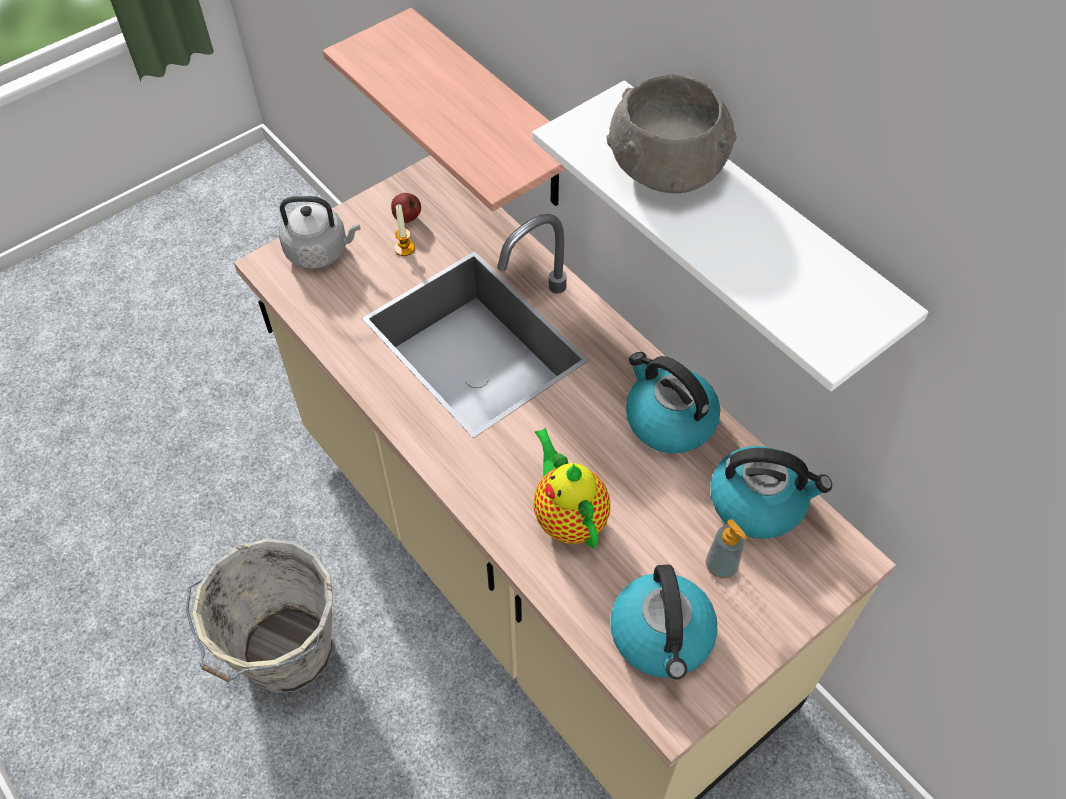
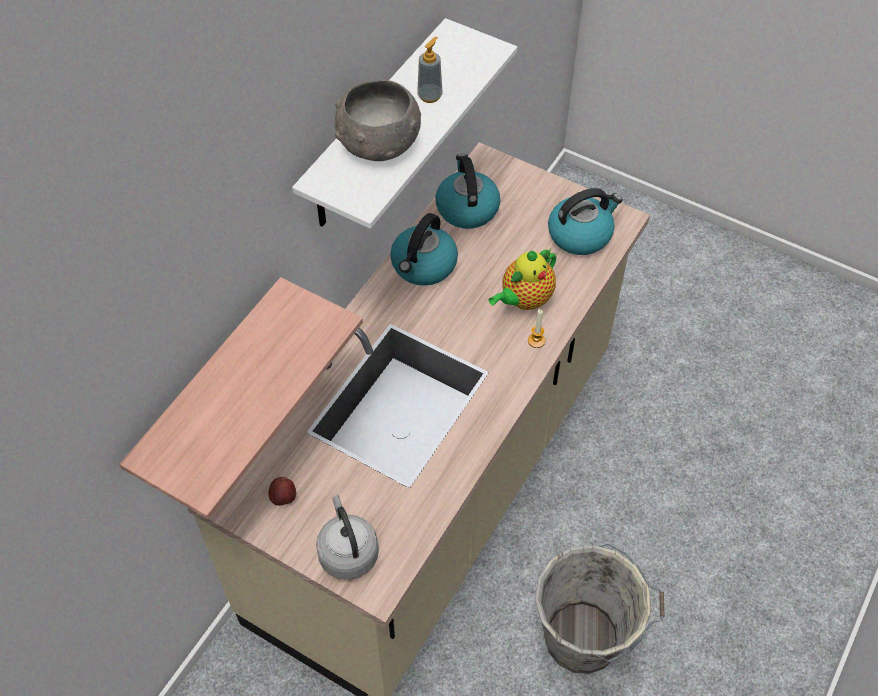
camera: 110 degrees left, 0 degrees up
candle [394,204,415,256] -> candle moved to [528,309,545,348]
soap dispenser [706,519,748,579] -> soap dispenser moved to [417,37,442,103]

